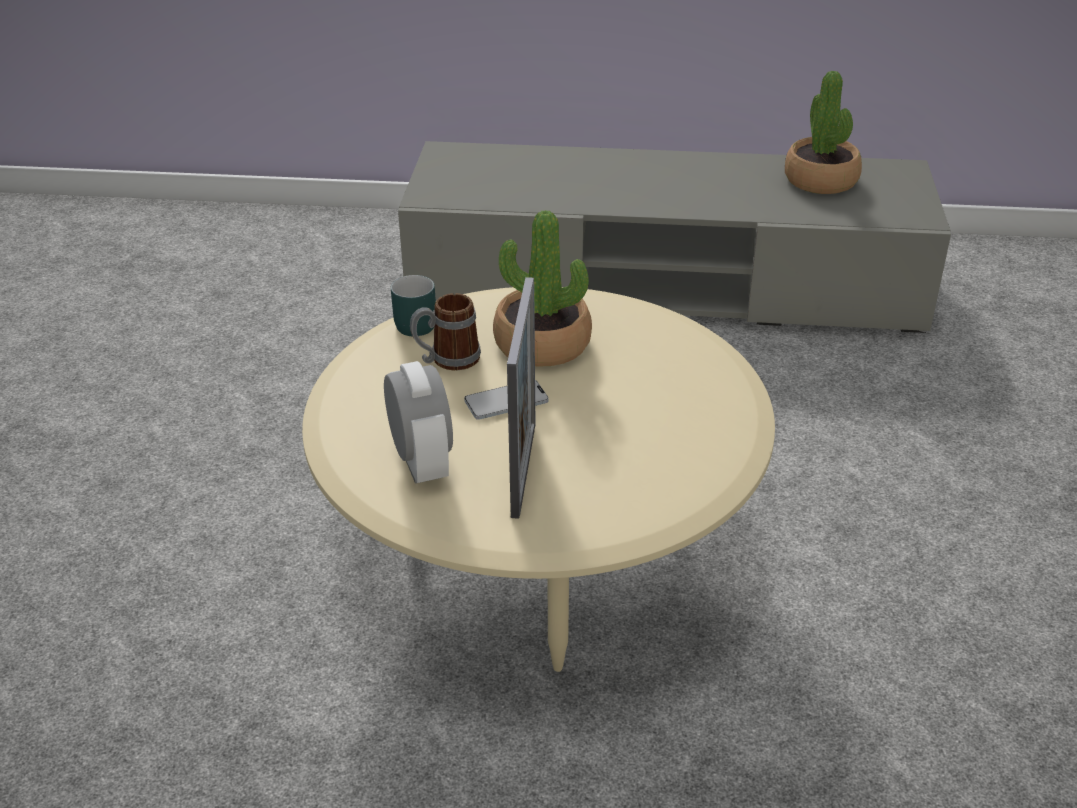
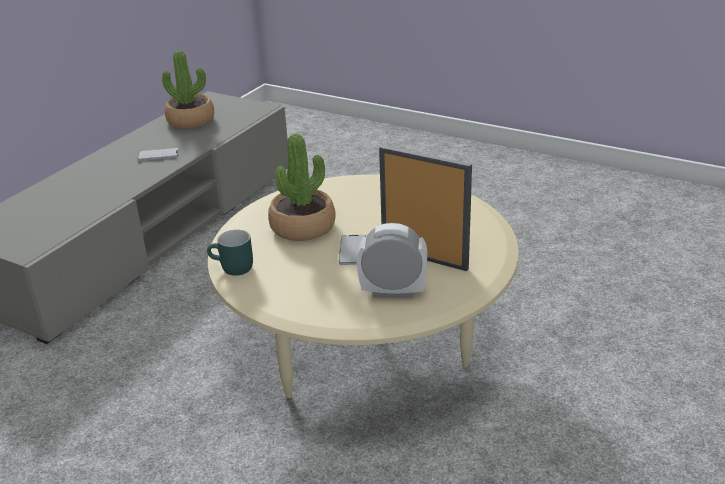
camera: 65 degrees left, 5 degrees down
mug [410,293,481,371] -> none
none -> phone [137,148,179,161]

